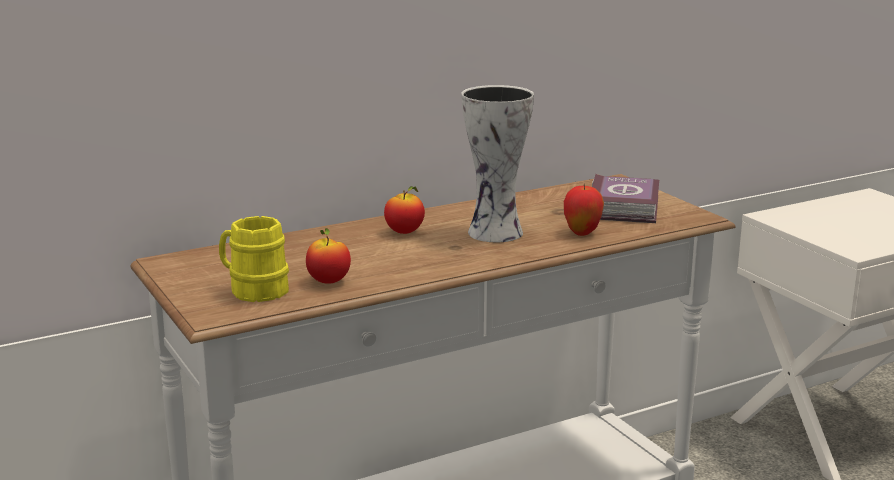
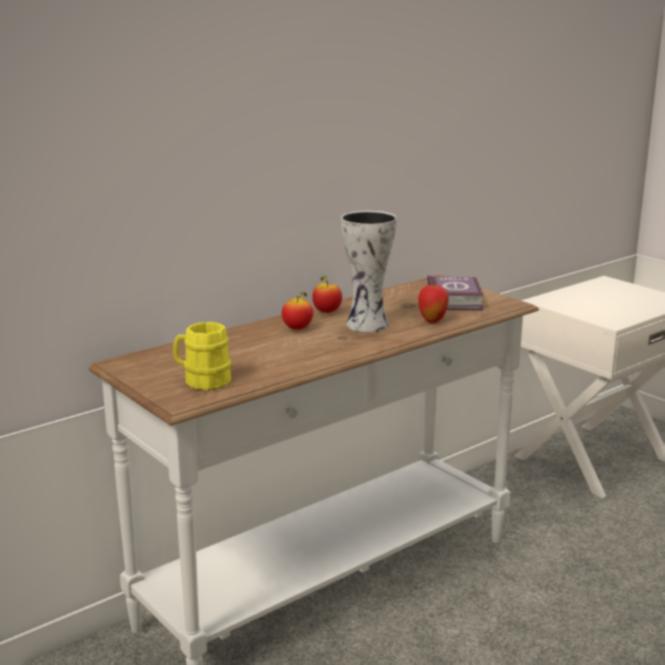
camera: 10 degrees left, 0 degrees up
apple [306,228,351,284] -> apple moved to [312,276,342,313]

